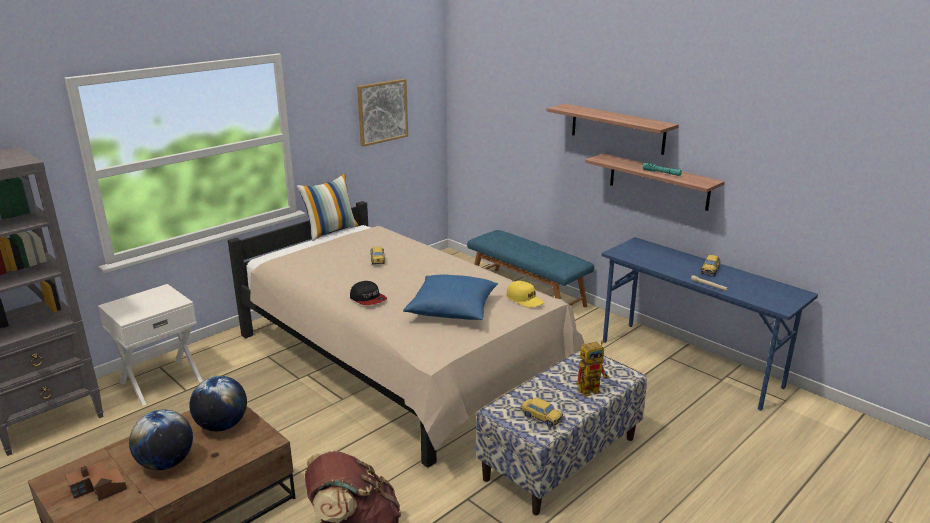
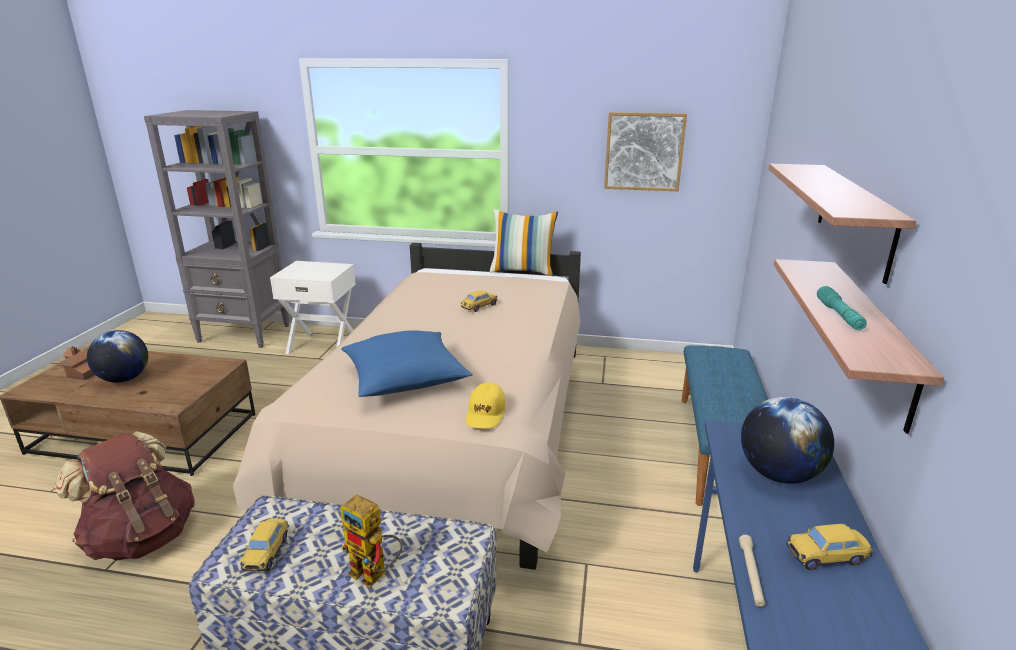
camera: 55 degrees right, 0 degrees up
globe [189,376,247,431] -> globe moved to [741,397,834,484]
cap [350,281,387,305] -> none

